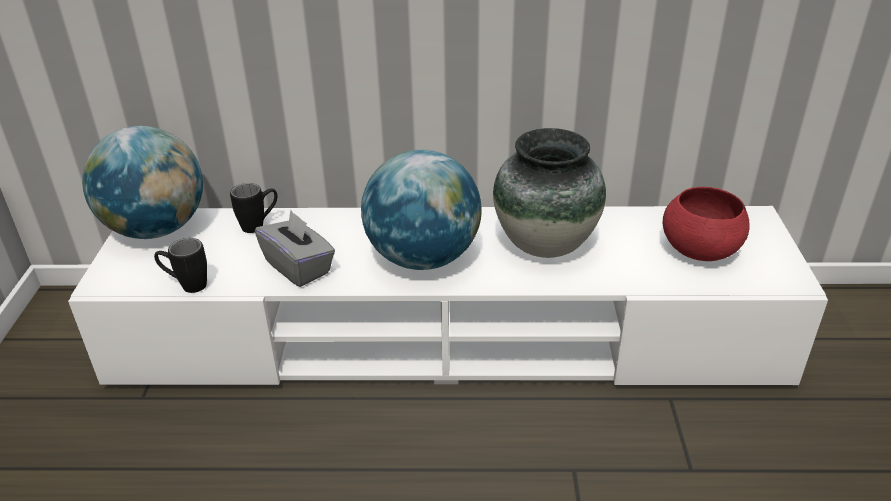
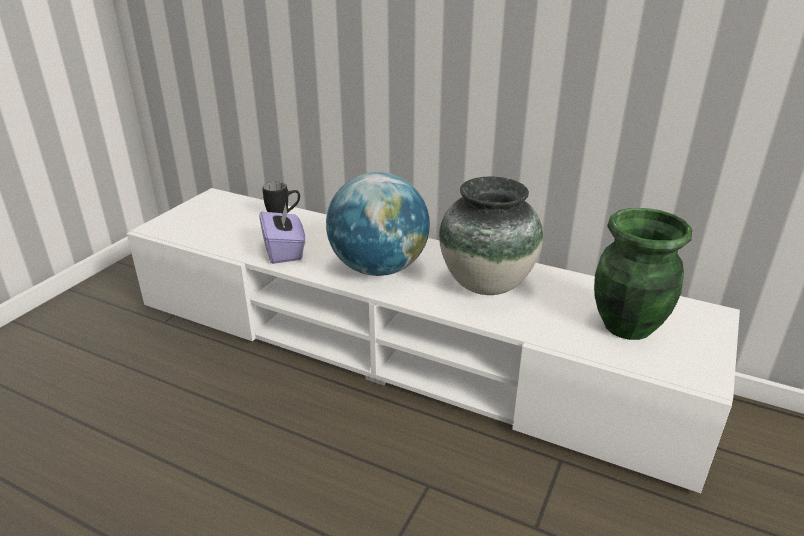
camera: 25 degrees right, 5 degrees down
globe [82,126,203,239] -> none
black mug [154,238,207,293] -> none
grey tissue box [255,210,335,287] -> purple tissue box [259,204,305,264]
red bowl [663,187,750,261] -> green vase [594,208,692,340]

